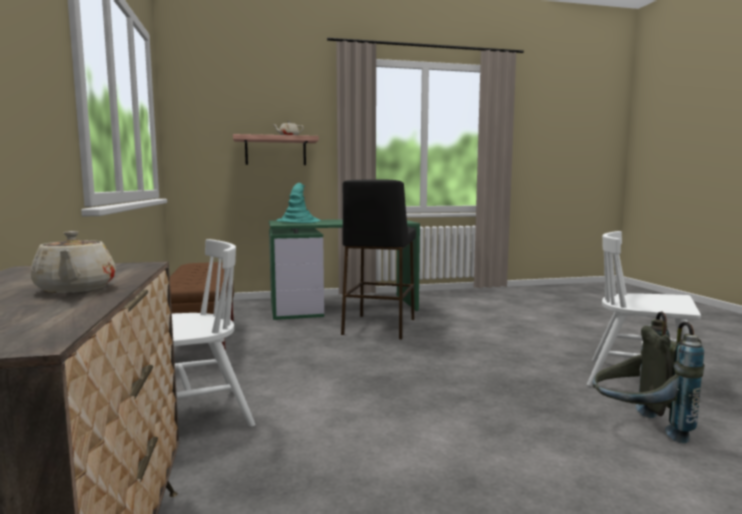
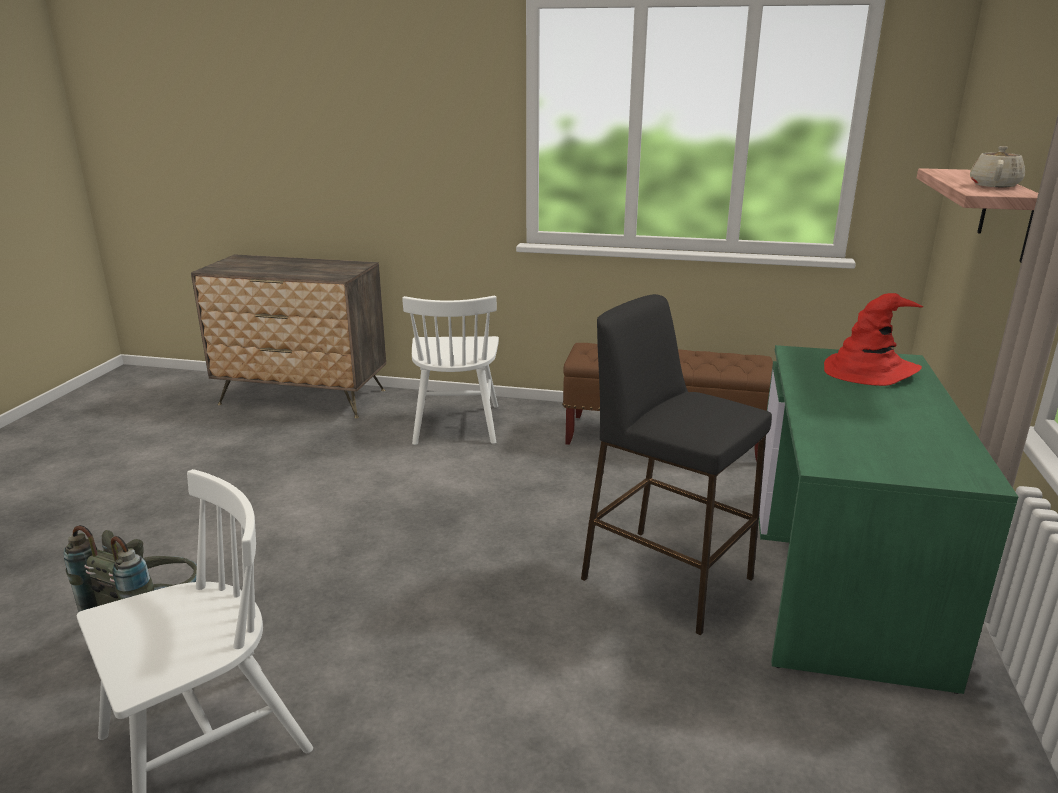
camera: 115 degrees right, 15 degrees up
beige teapot [30,231,116,293] -> none
turquoise hat [276,183,321,223] -> red hat [824,293,923,386]

